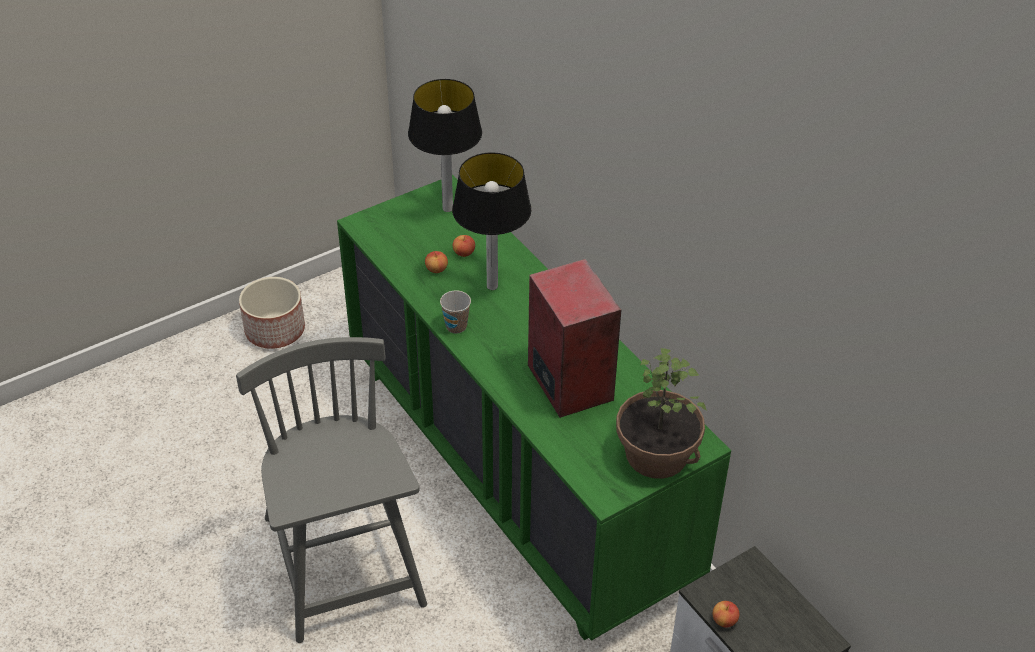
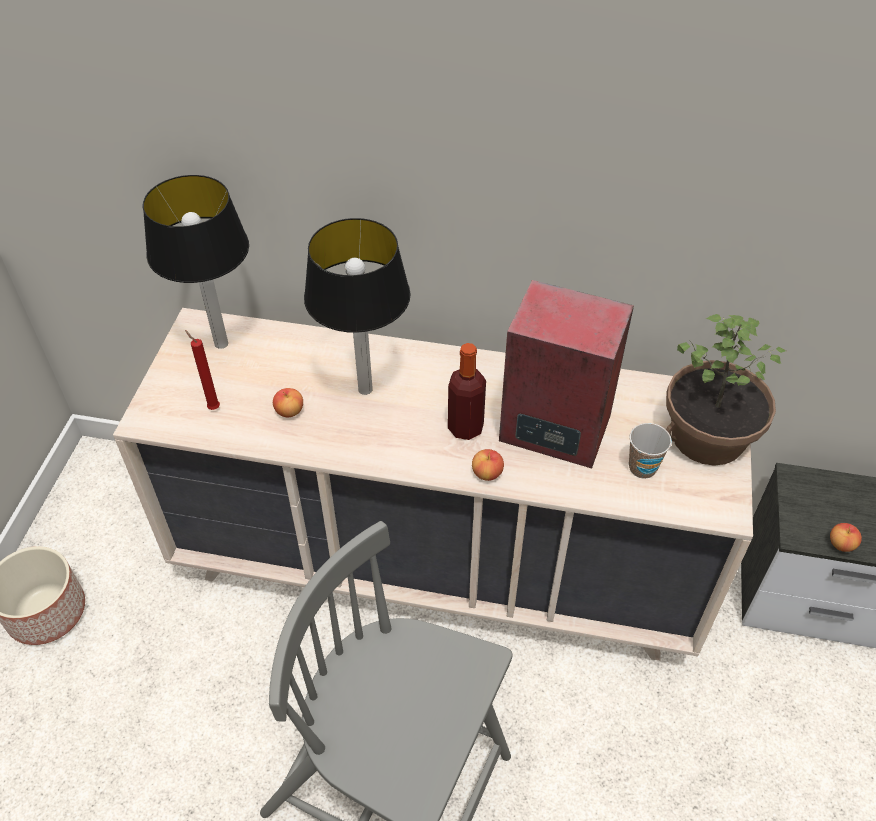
camera: 45 degrees left, 5 degrees up
green dresser [337,175,731,641] -> beige dresser [113,308,753,661]
cup [440,291,471,334] -> cup moved to [629,423,672,479]
apple [453,235,475,257] -> apple moved to [472,449,504,481]
none -> red candle [185,330,220,410]
none -> bottle [448,343,486,440]

